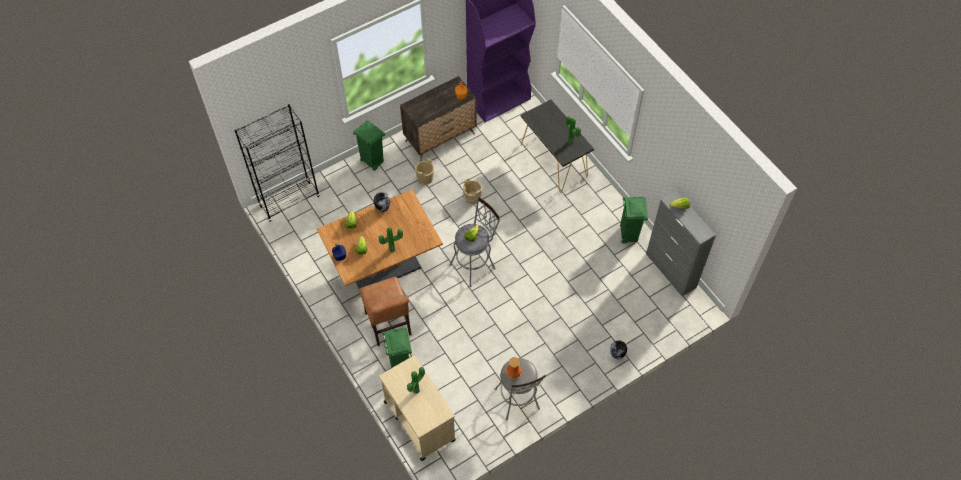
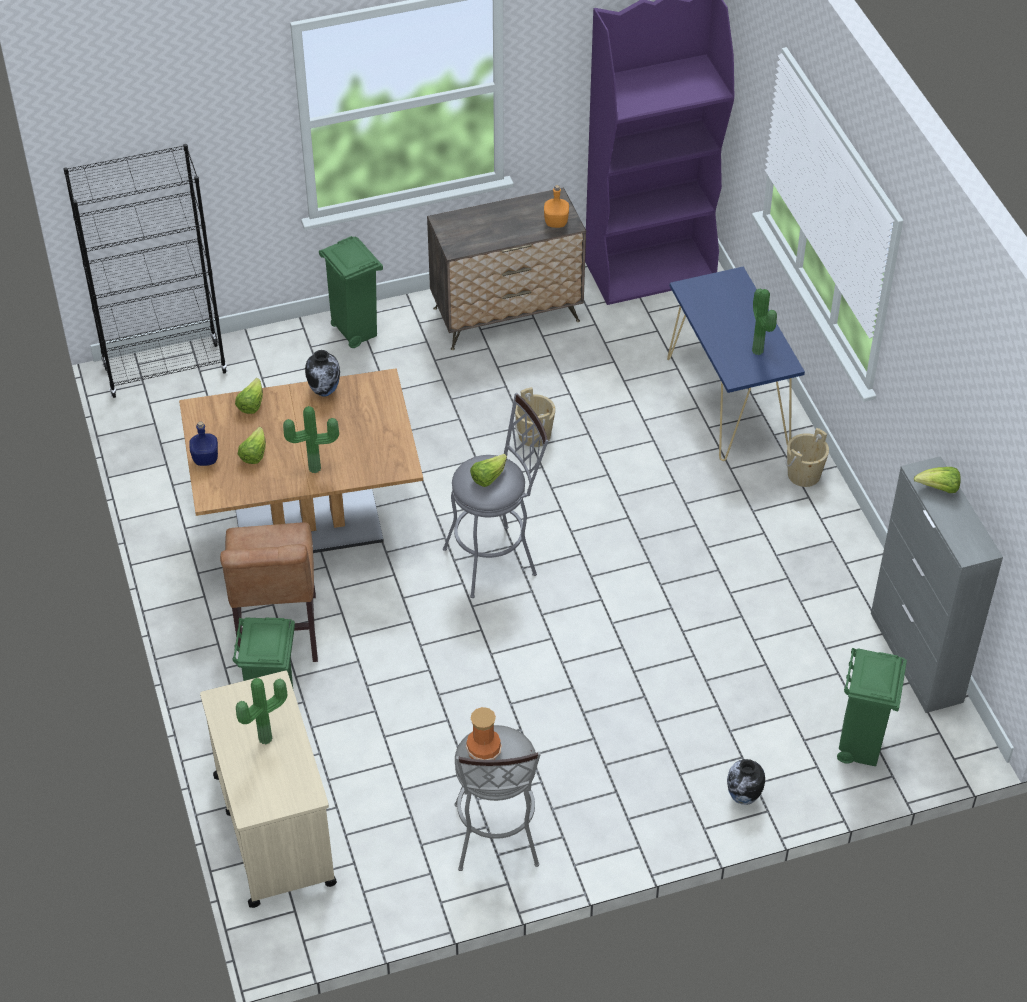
camera: 15 degrees right, 10 degrees down
beige bucket [415,158,434,185] -> beige bucket moved to [785,428,829,487]
black console table [520,100,594,192] -> blue console table [667,267,805,461]
green trash can [620,197,648,243] -> green trash can moved to [837,648,907,766]

